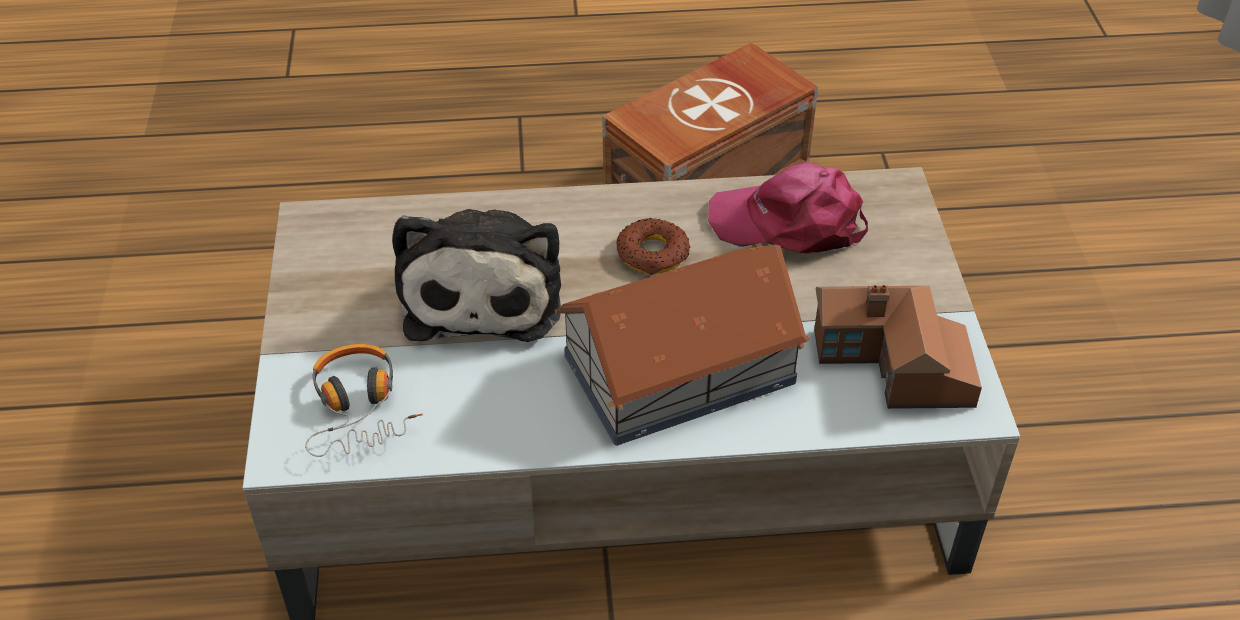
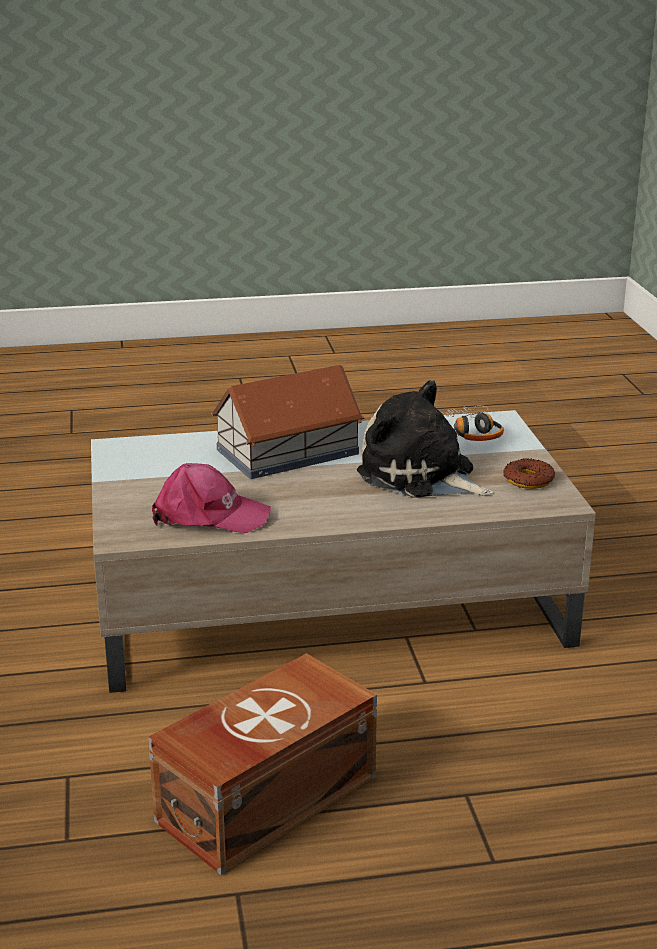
camera: 175 degrees right, 20 degrees down
plush toy [392,209,561,342] -> plush toy turned 45 degrees counterclockwise [357,380,493,498]
donut [616,218,690,275] -> donut moved to [503,458,555,489]
toy house [814,285,982,409] -> none

